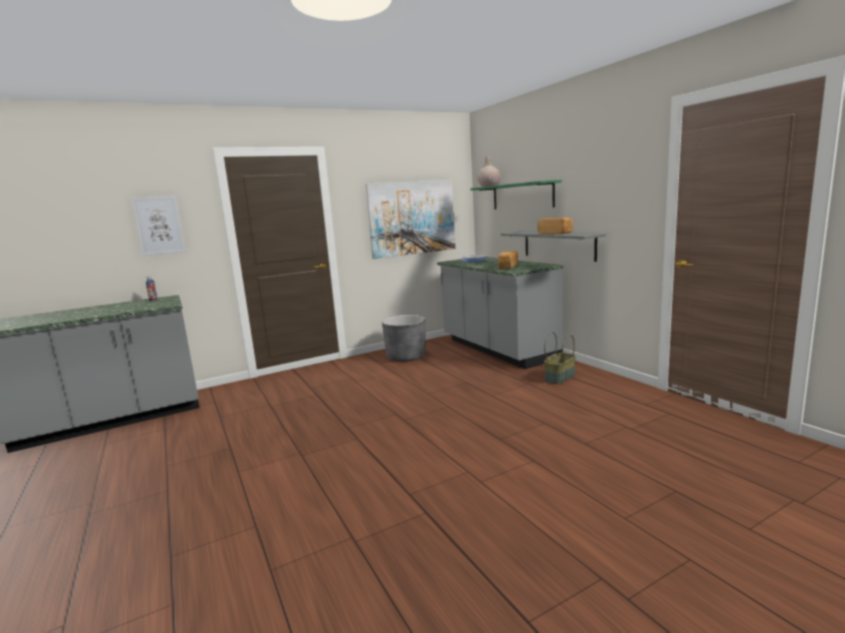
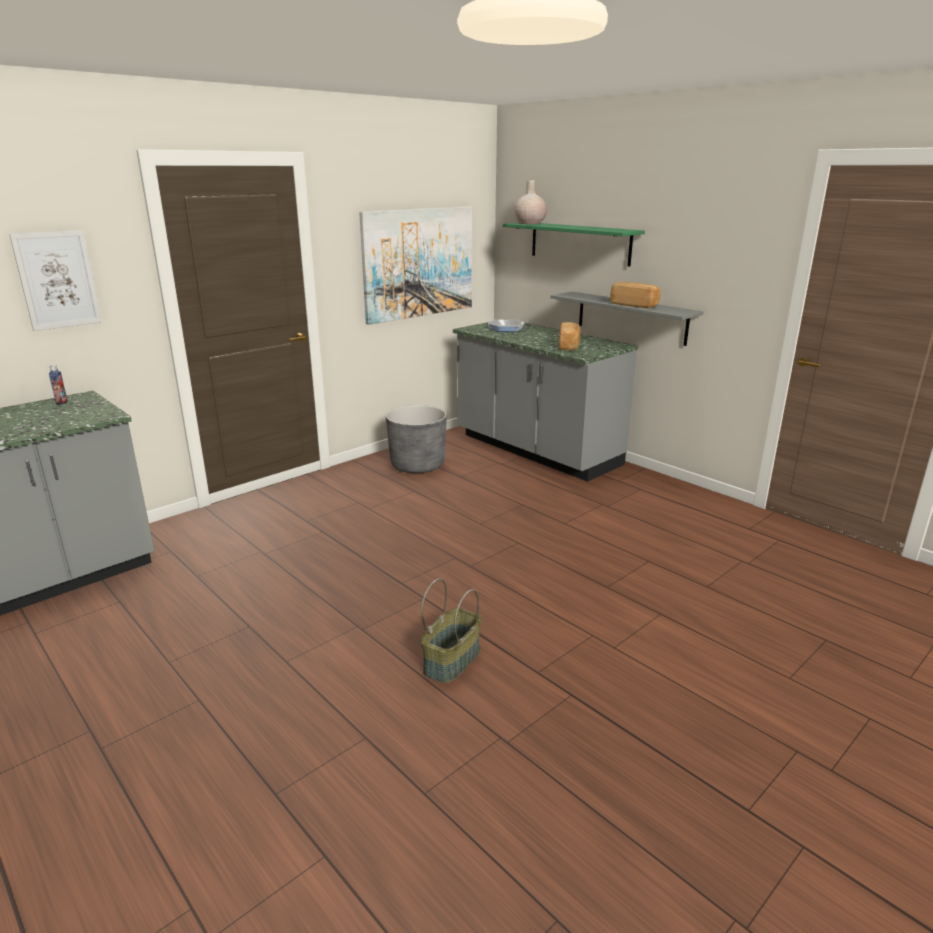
camera: 15 degrees left, 10 degrees up
basket [544,332,576,384] -> basket moved to [421,578,482,683]

